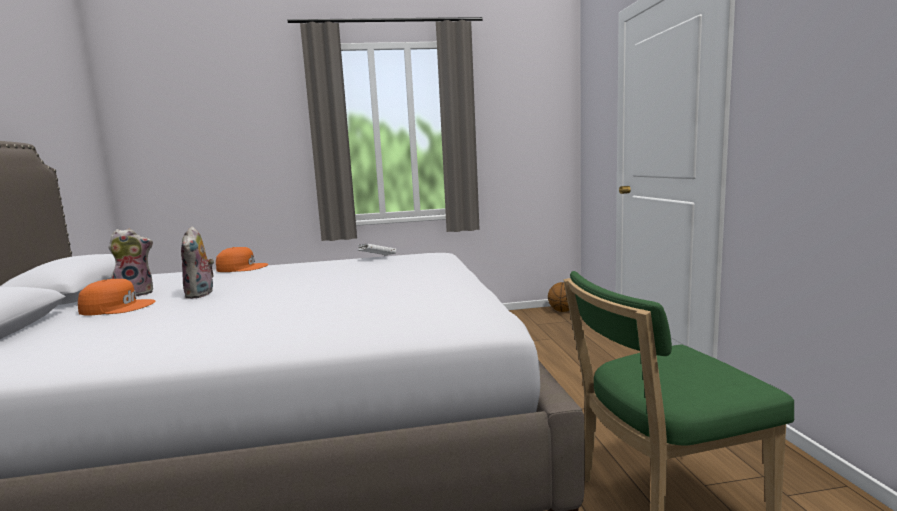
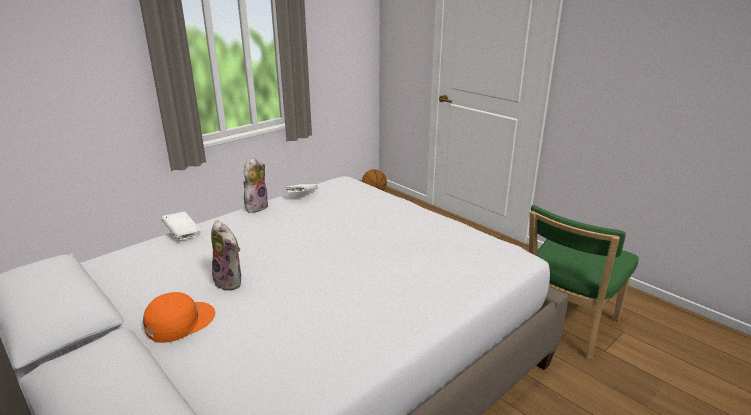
camera: 35 degrees left, 15 degrees up
plush toy [108,229,153,296] -> plush toy moved to [243,158,268,213]
orange cap [216,247,268,272] -> white book [161,212,201,240]

